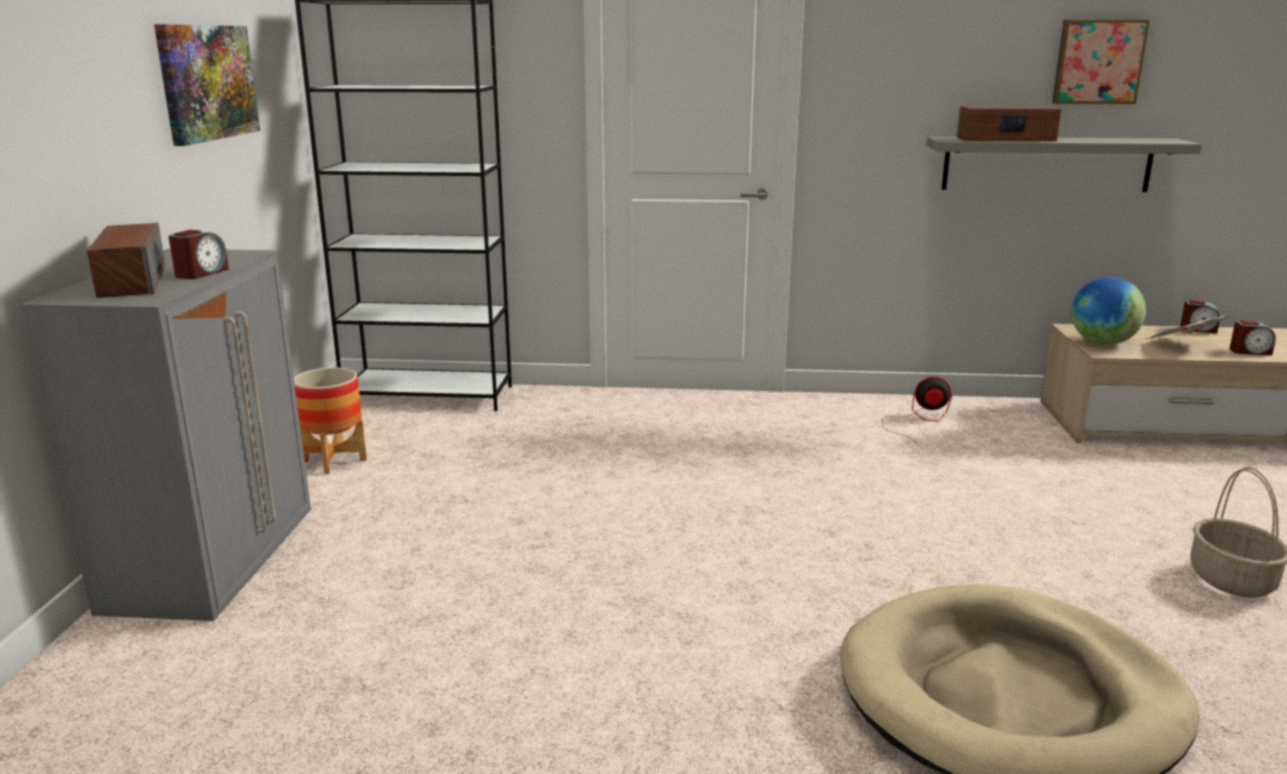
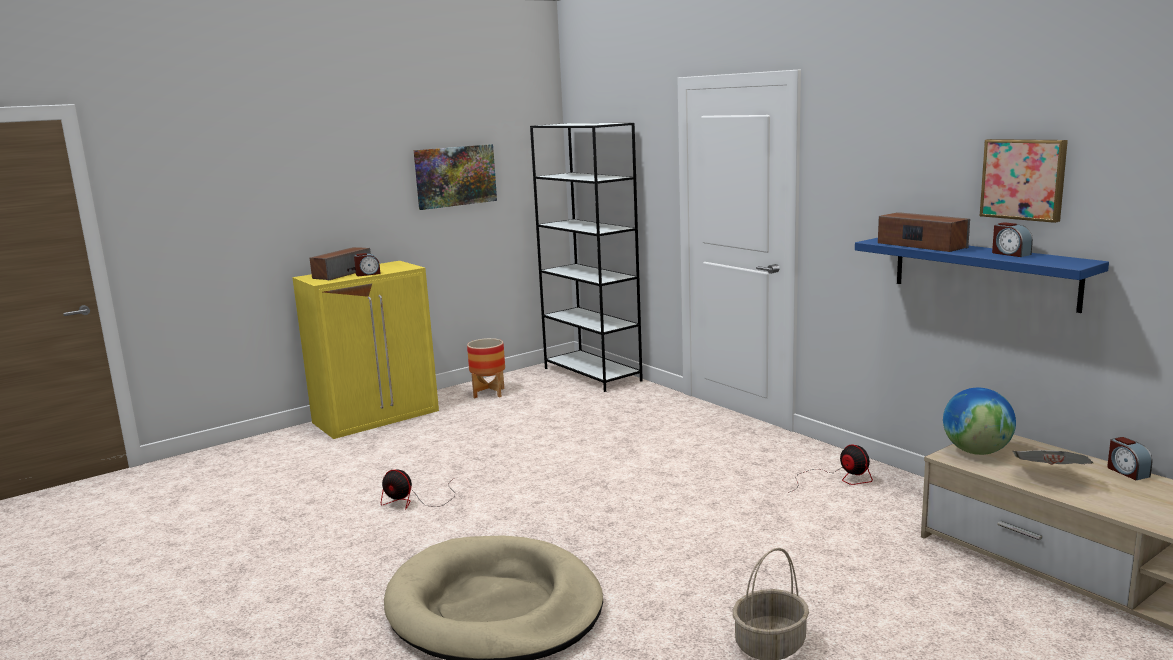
camera: 50 degrees right, 5 degrees down
grey cabinet [20,249,311,621] -> yellow cabinet [292,261,439,439]
grey shelf [926,137,1202,192] -> blue shelf [855,238,1109,313]
alarm clock [1229,320,1276,355] -> alarm clock moved to [992,222,1033,257]
none -> fan [381,470,454,510]

